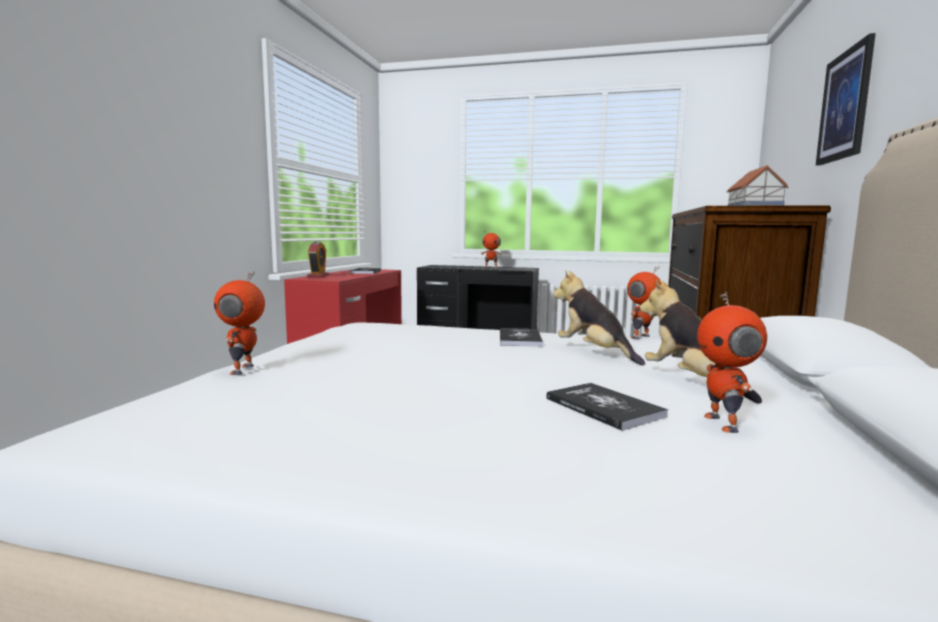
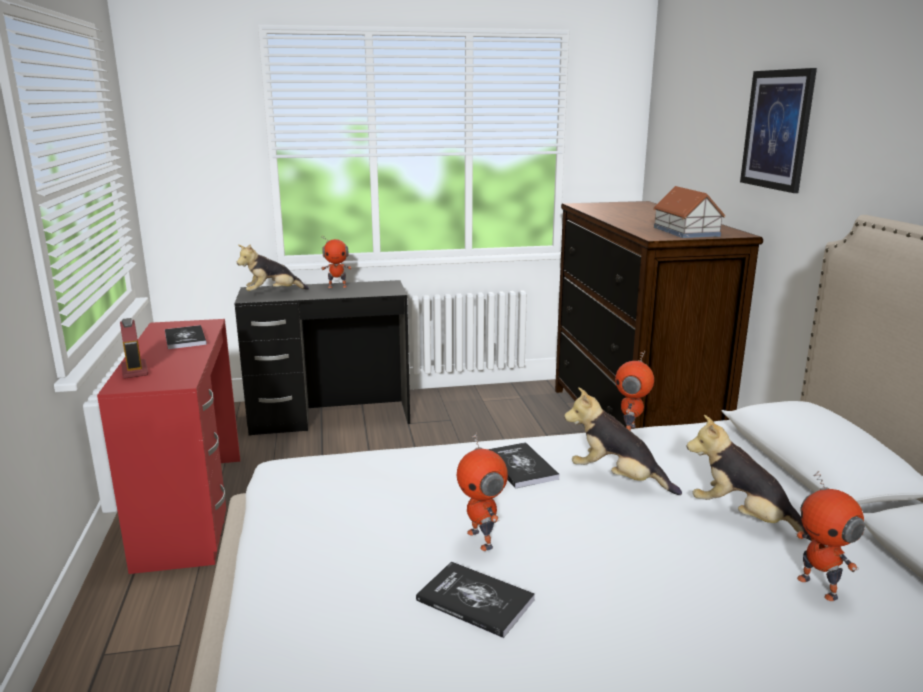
camera: 25 degrees left, 10 degrees up
toy robot [214,271,265,375] -> toy robot moved to [457,433,508,551]
book [546,383,668,431] -> book moved to [416,561,535,638]
none -> plush toy [237,244,309,291]

